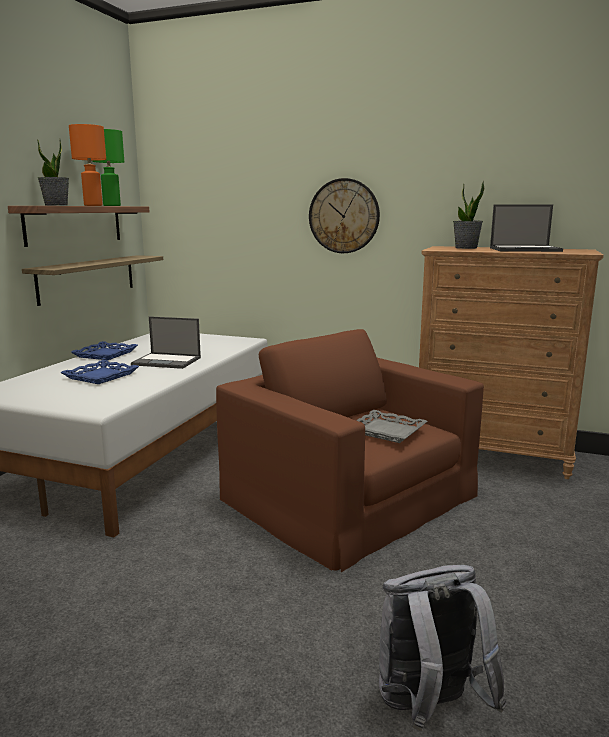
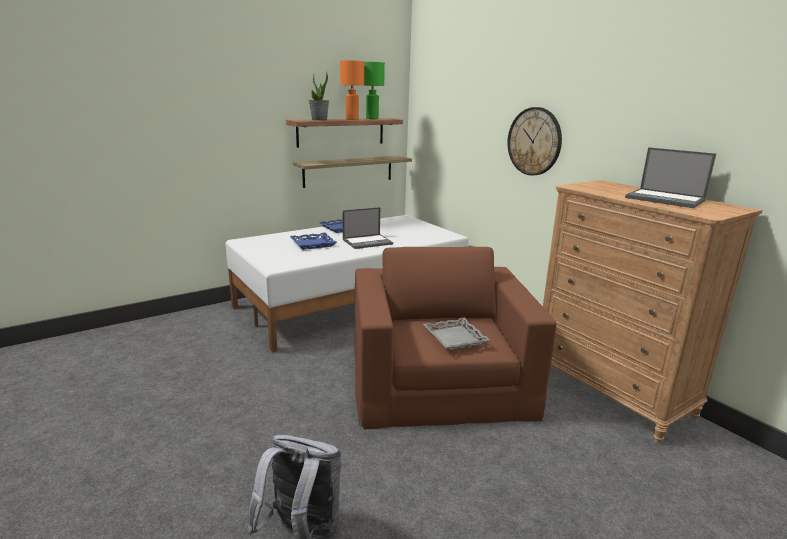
camera: 35 degrees right, 5 degrees up
laptop [131,317,201,369] -> laptop turned 75 degrees counterclockwise [343,207,393,249]
potted plant [453,181,484,249] -> none

